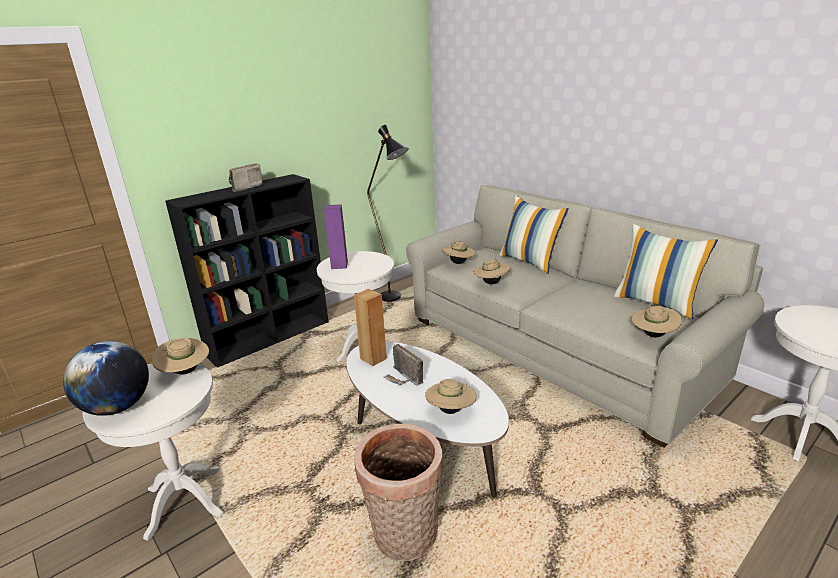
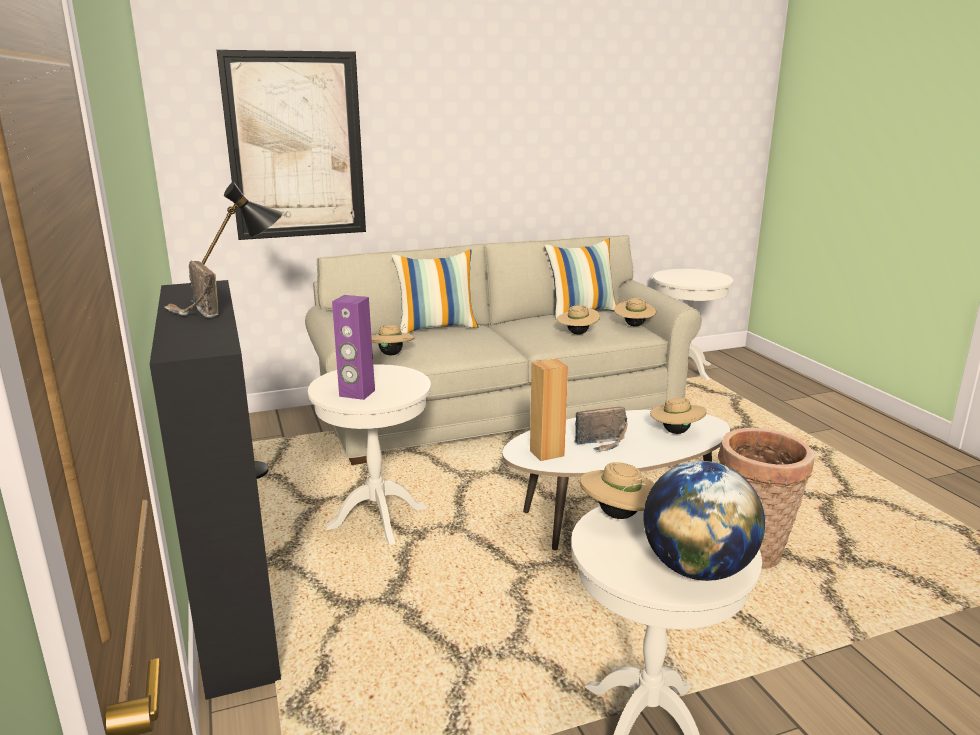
camera: 70 degrees left, 5 degrees down
beige hat [474,257,511,284] -> beige hat moved to [557,304,600,335]
none -> picture [216,50,366,240]

